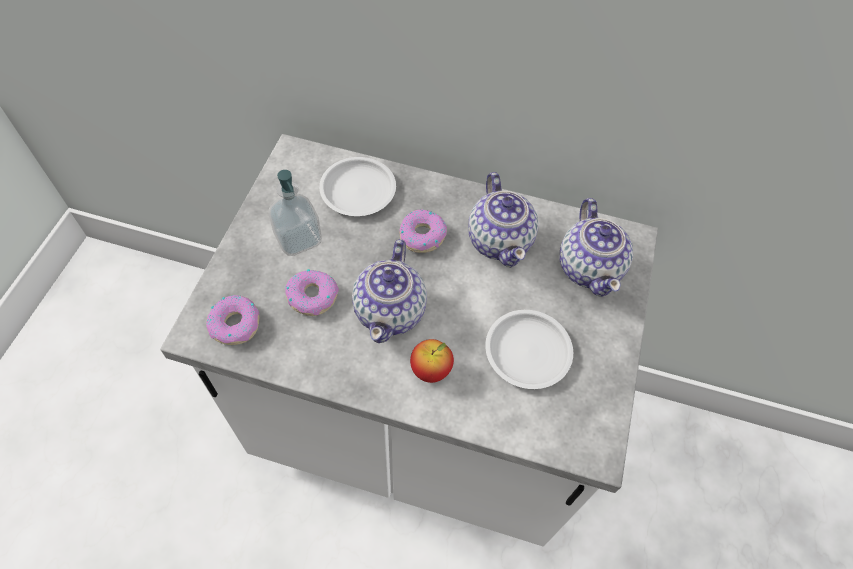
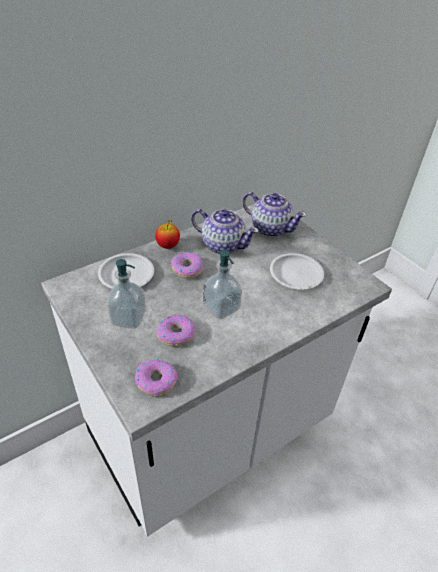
camera: 50 degrees left, 15 degrees down
teapot [352,239,427,343] -> soap dispenser [203,250,242,319]
apple [410,339,454,383] -> apple moved to [155,220,180,249]

